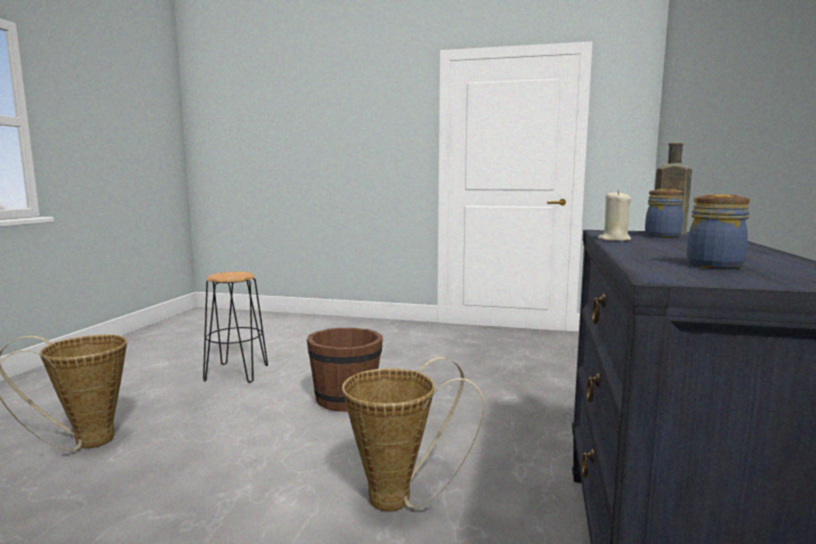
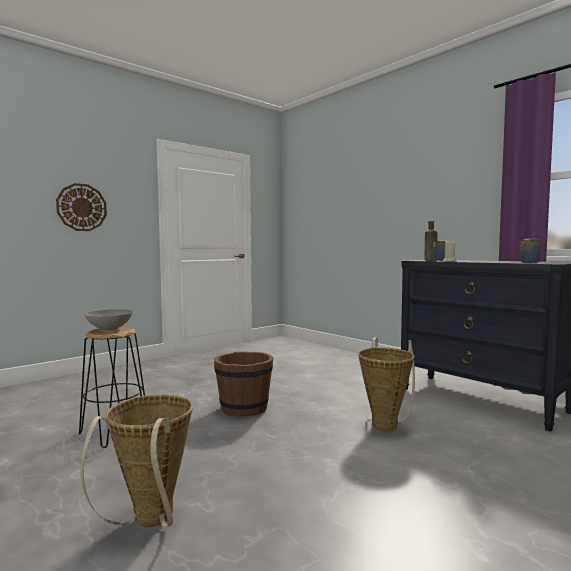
camera: 55 degrees left, 5 degrees down
none -> wall clock [56,183,107,231]
none -> grey bowl [84,309,133,331]

